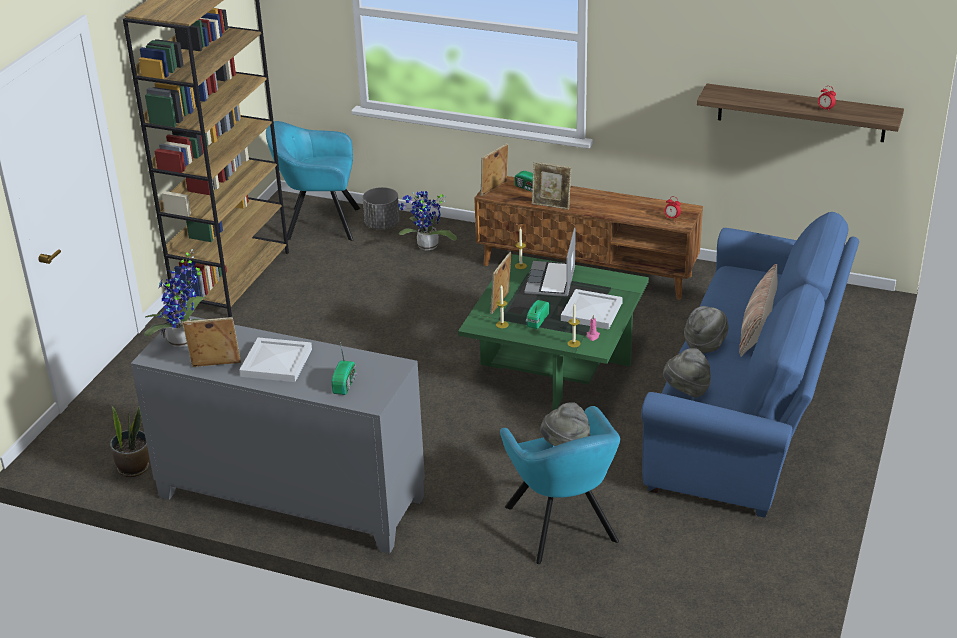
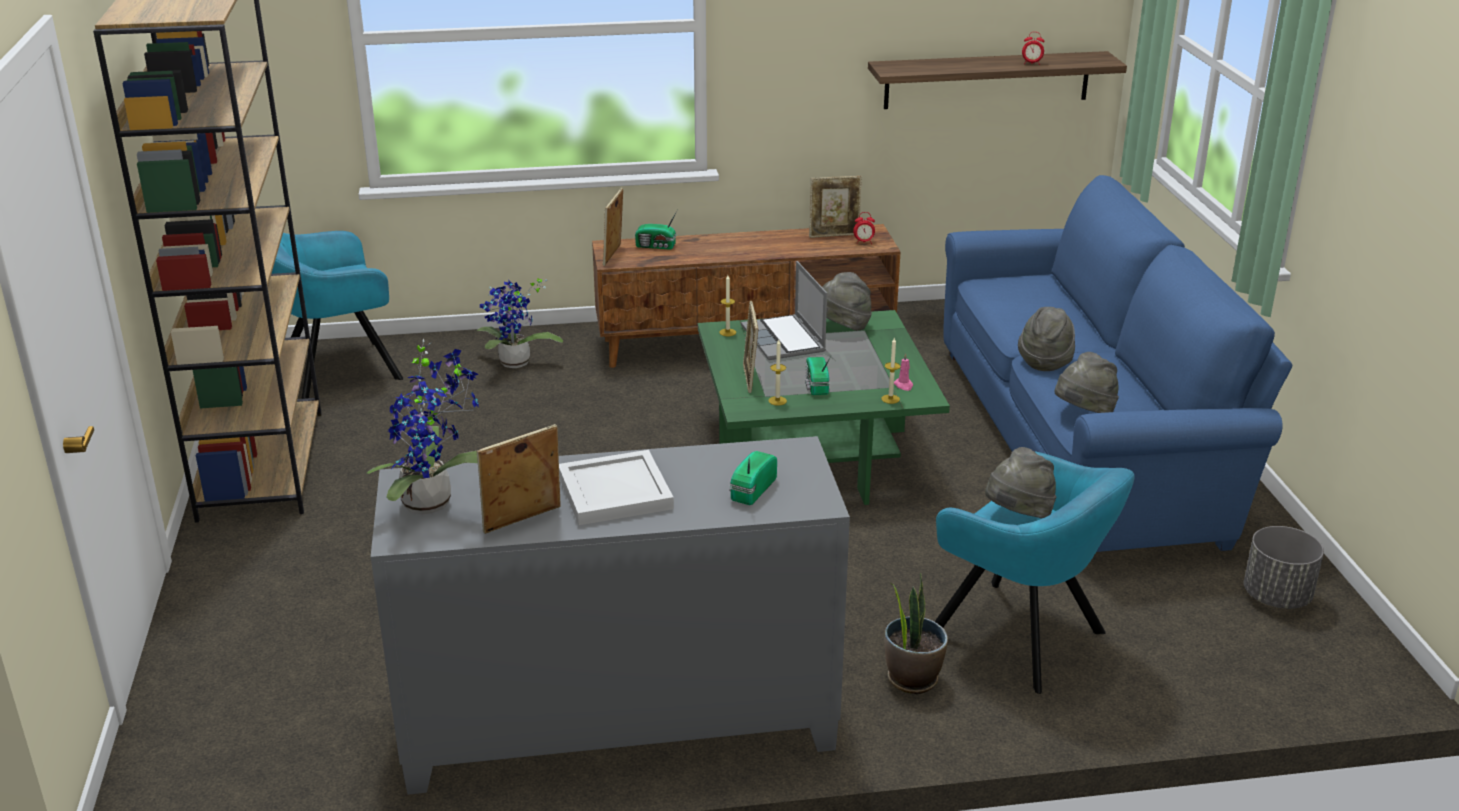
camera: 30 degrees left, 5 degrees down
potted plant [110,405,149,477] -> potted plant moved to [884,573,948,694]
radio [332,342,357,395] -> radio turned 135 degrees counterclockwise [729,451,777,505]
grey planter [363,187,400,229] -> grey planter moved to [1244,526,1324,609]
picture frame [532,162,571,210] -> picture frame moved to [809,176,862,238]
white tray [561,289,623,329] -> none
pillow [739,264,777,357] -> none
none -> grey hat [822,272,872,331]

